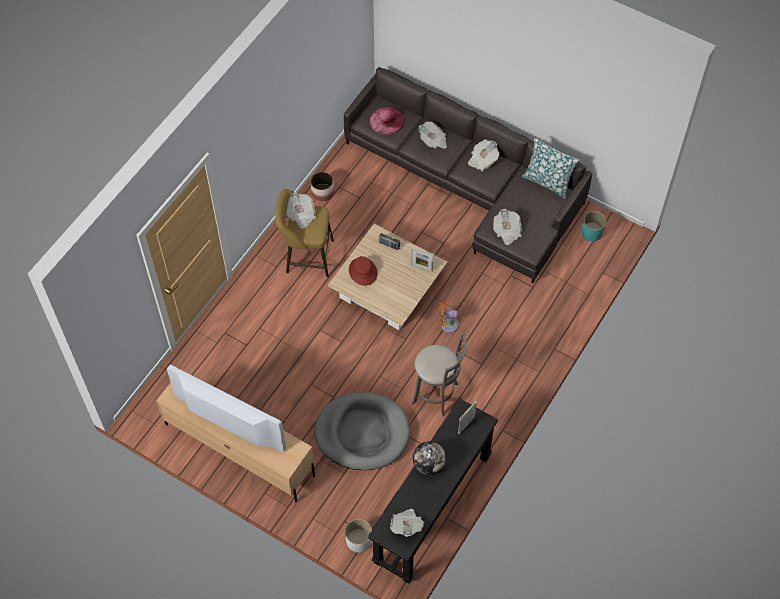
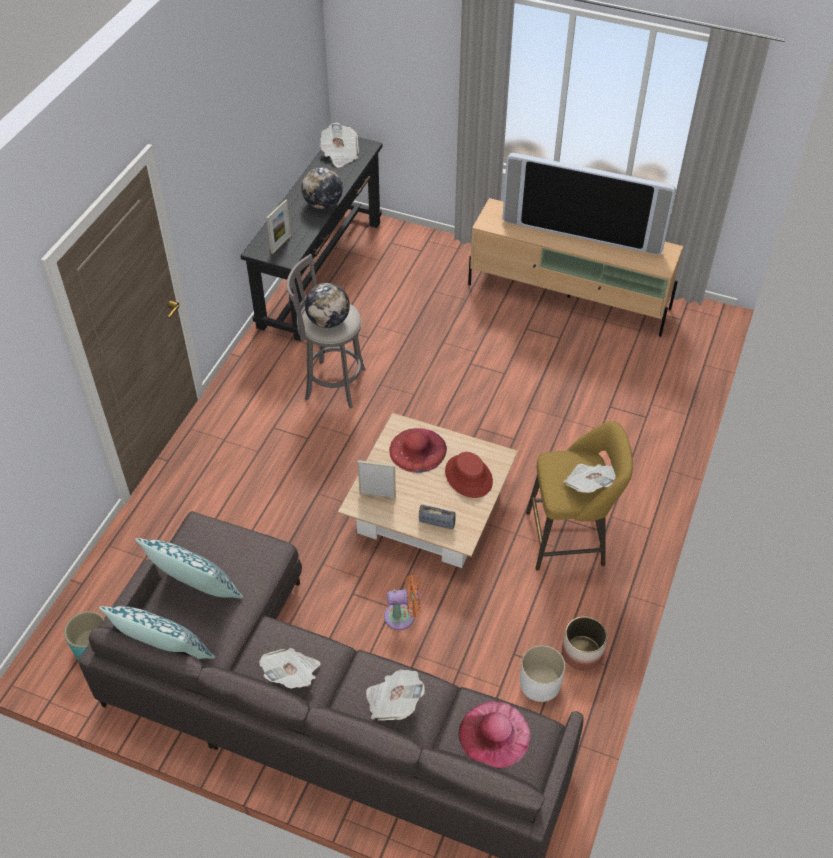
camera: 170 degrees right, 10 degrees down
grey dog bed [315,392,410,470] -> none
white planter [345,519,372,553] -> white planter moved to [520,645,565,702]
orange fan [438,301,459,333] -> orange fan moved to [384,575,421,630]
newspaper [493,209,522,245] -> none
none -> pillow [135,538,244,598]
none -> globe [305,283,350,328]
none -> red hat [389,428,447,473]

